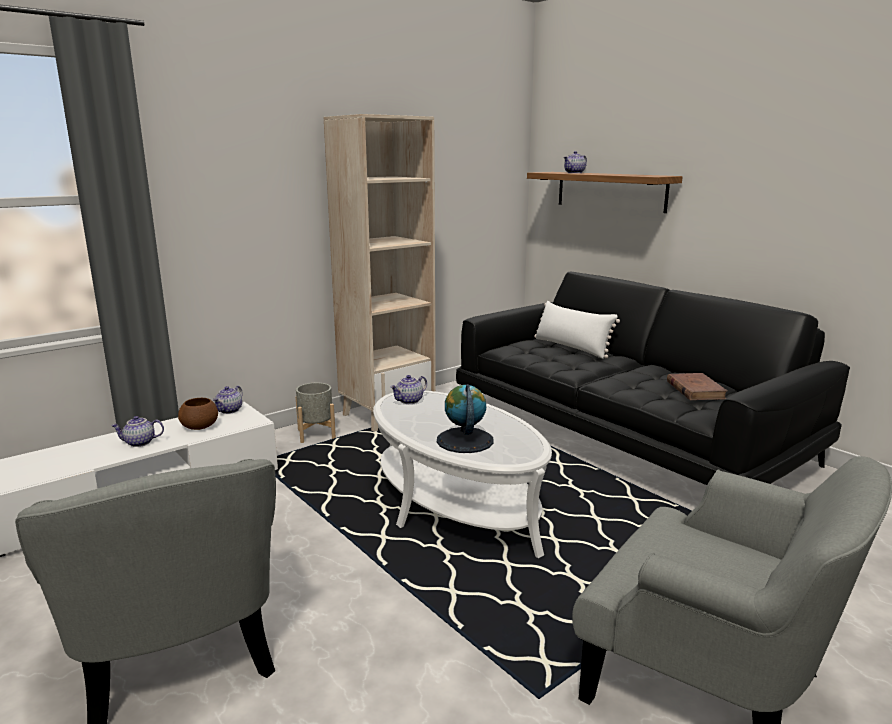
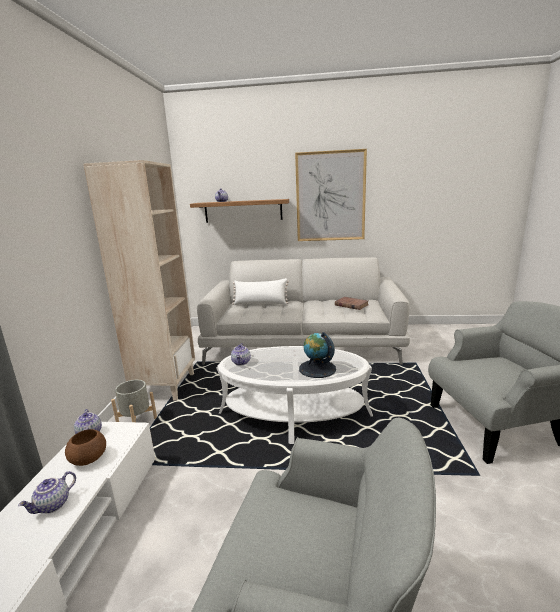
camera: 45 degrees left, 0 degrees up
black sofa [456,272,850,485] -> white sofa [197,257,410,365]
none -> picture [295,149,367,241]

